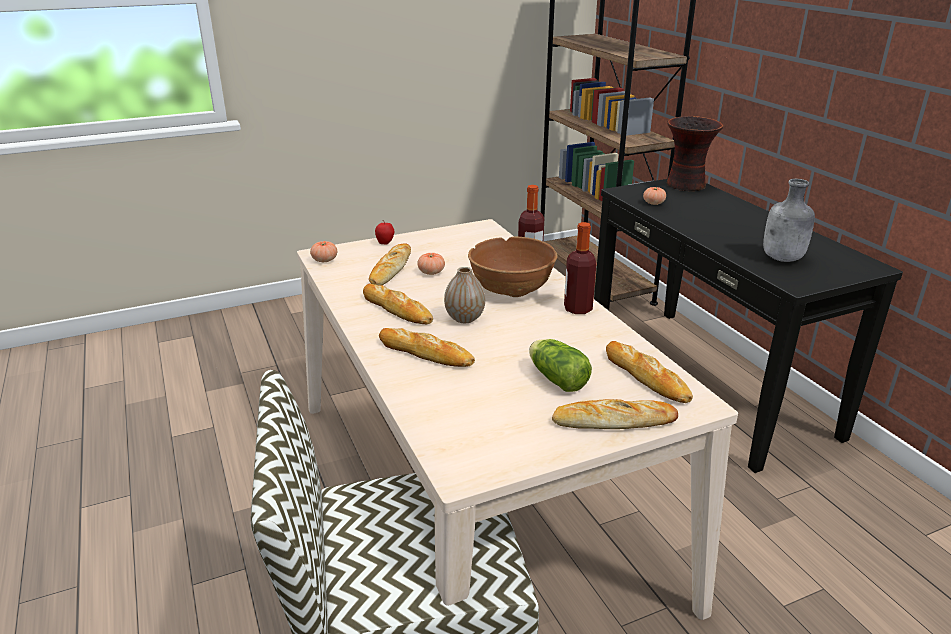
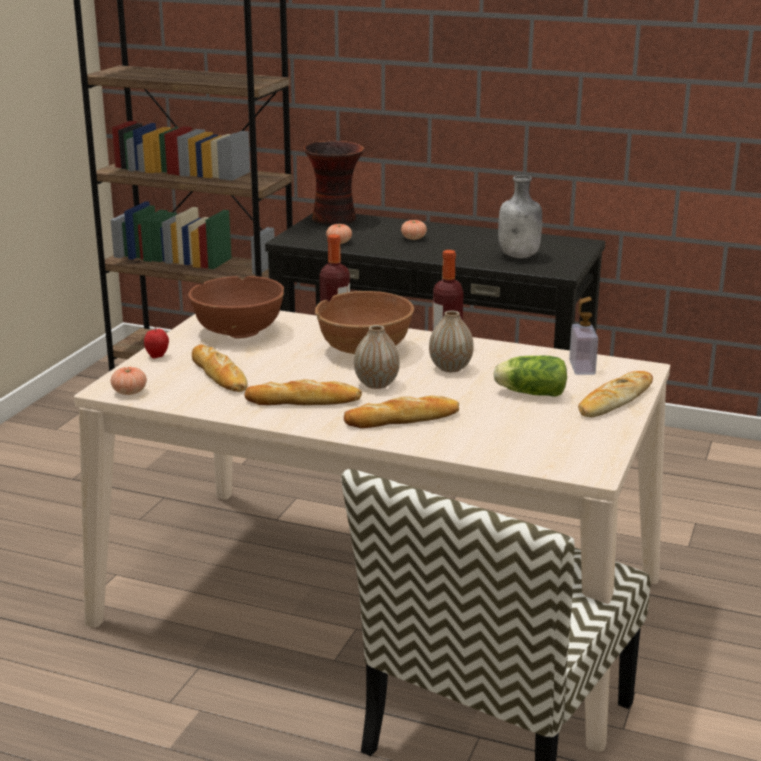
camera: 45 degrees left, 5 degrees down
tomato [417,253,445,275] -> tomato moved to [401,220,427,240]
bread [606,341,693,403] -> soap dispenser [569,297,598,375]
none -> brown bowl [188,276,284,339]
none -> vase [429,311,474,372]

